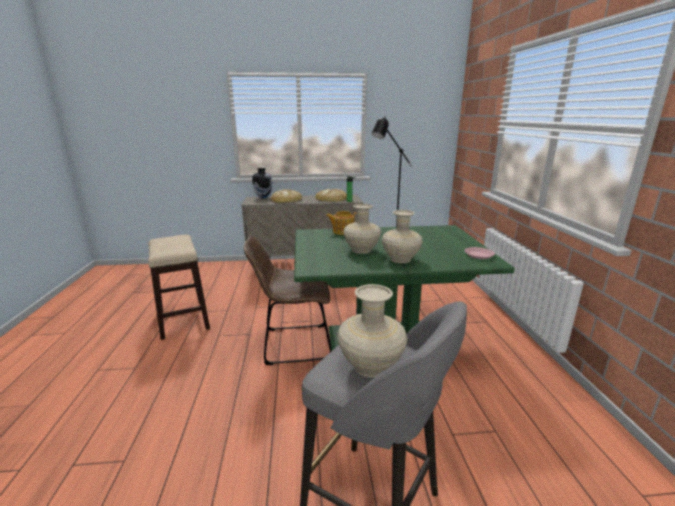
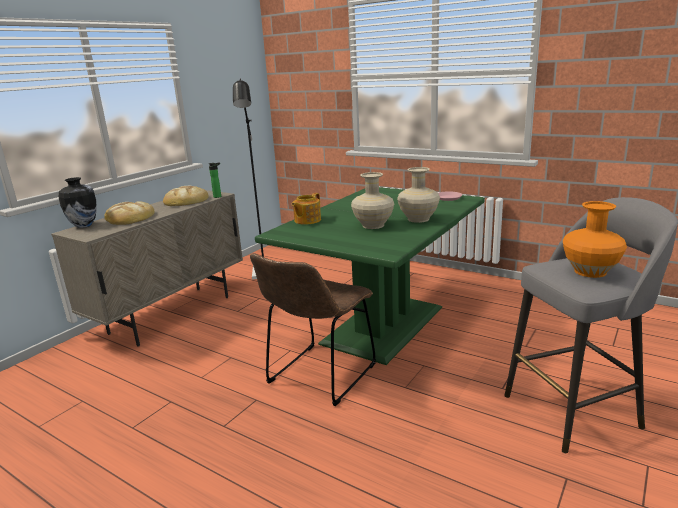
camera: 50 degrees left, 0 degrees up
stool [148,235,210,340] -> none
beige vase [337,284,408,377] -> orange vase [563,201,627,278]

